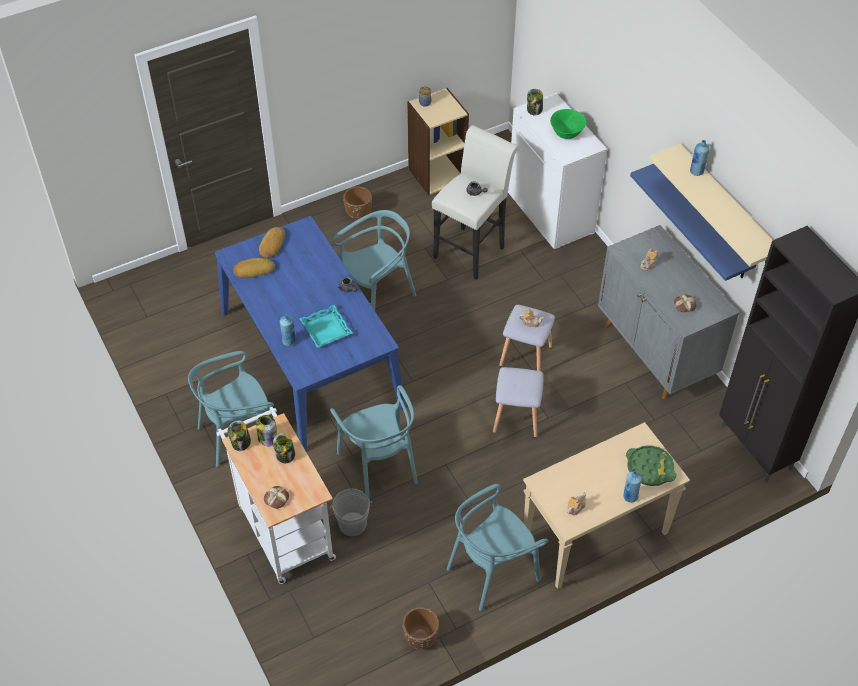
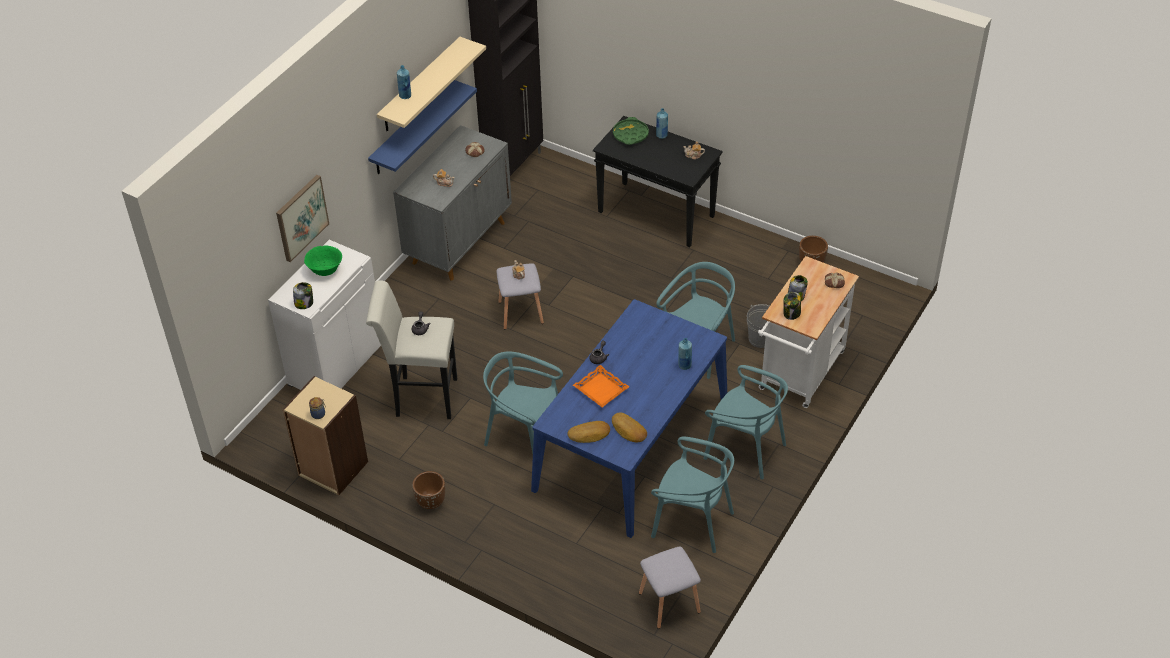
camera: 120 degrees left, 5 degrees down
jar [228,420,251,451] -> none
turquoise tray [299,304,353,348] -> none
turquoise chair [447,484,548,611] -> turquoise chair moved to [651,437,734,553]
grey stool [493,367,544,438] -> grey stool moved to [639,547,701,629]
beige console table [523,422,690,589] -> black console table [593,116,723,247]
none -> picture [276,175,329,262]
none -> orange tray [573,365,629,407]

